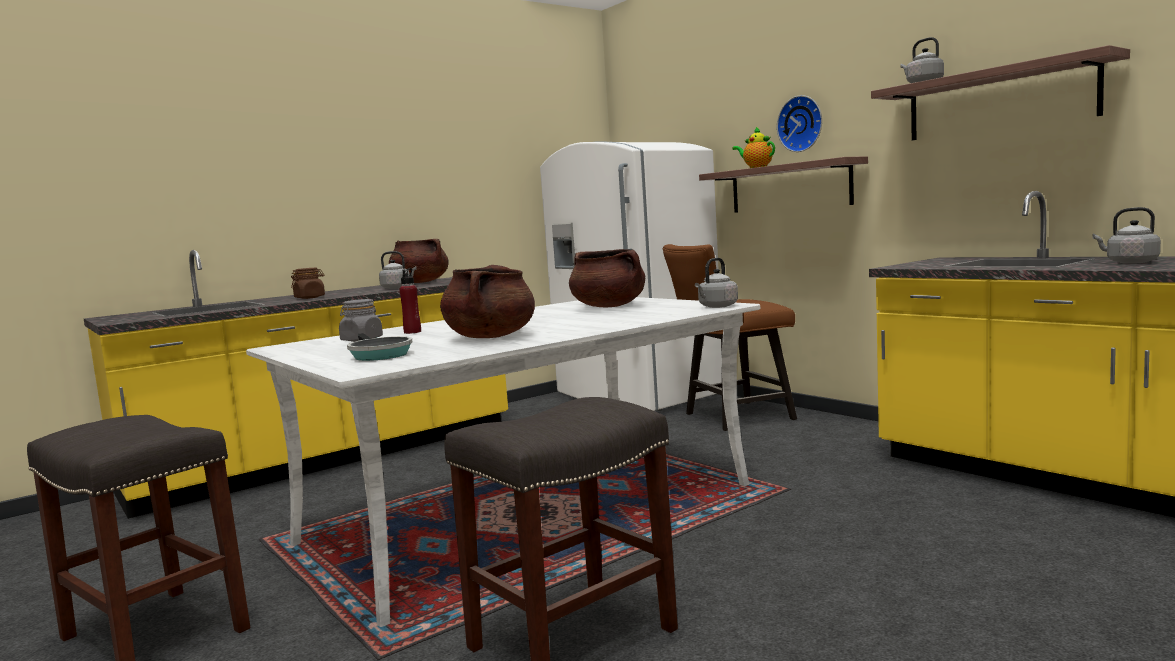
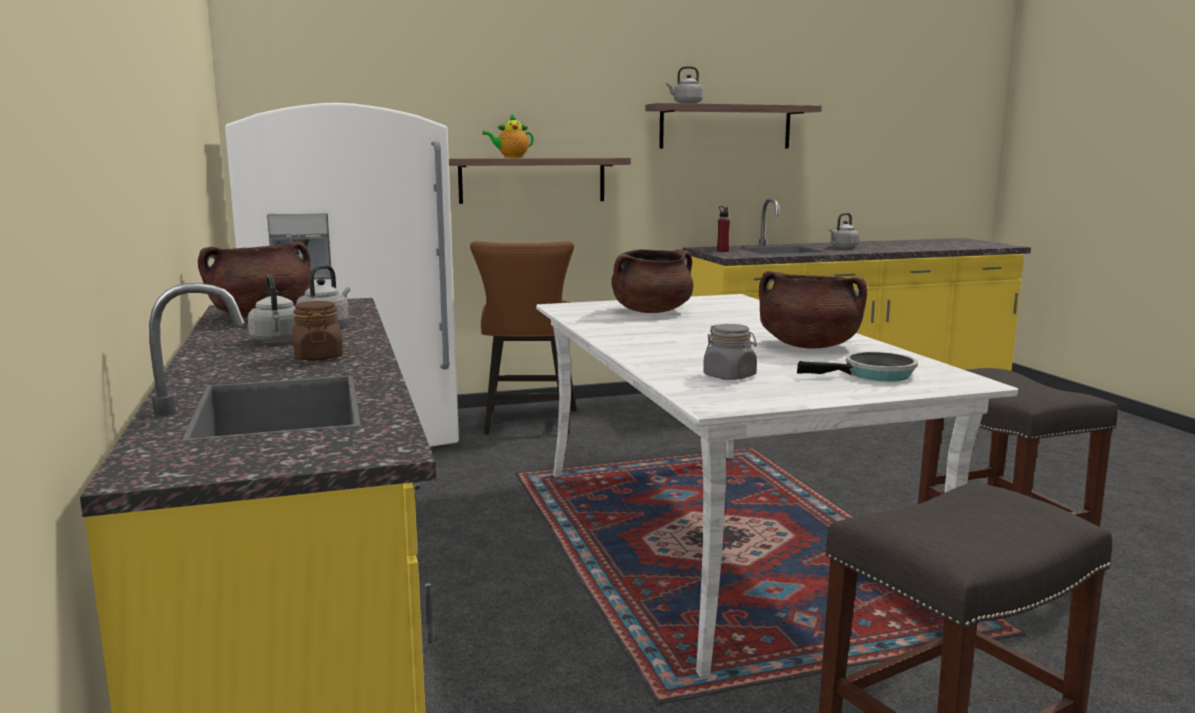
camera: 70 degrees left, 5 degrees up
red bottle [399,268,421,334] -> red bottle moved to [717,206,730,252]
grey kettle [695,258,738,308] -> grey kettle moved to [248,274,296,343]
wall clock [777,95,822,152] -> none

